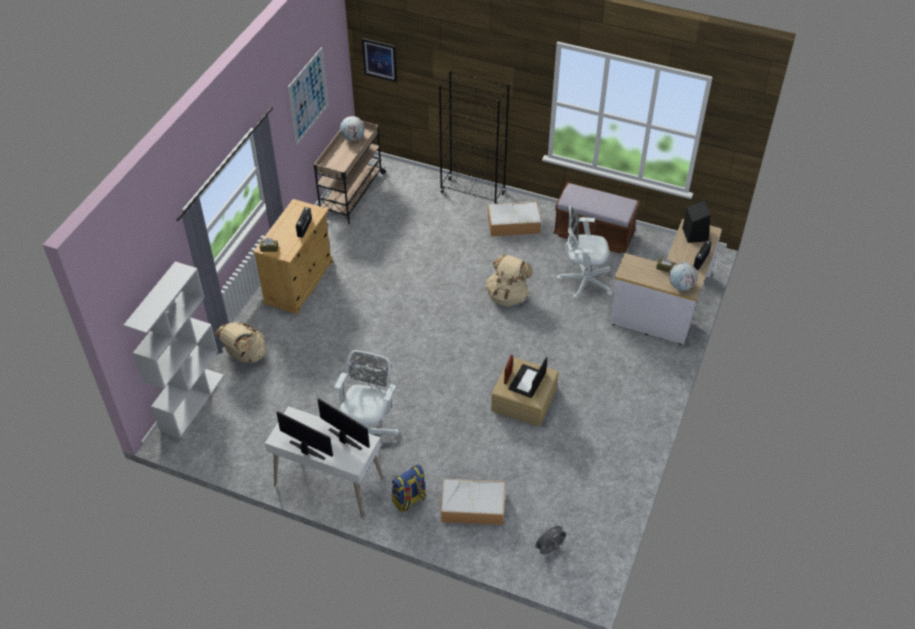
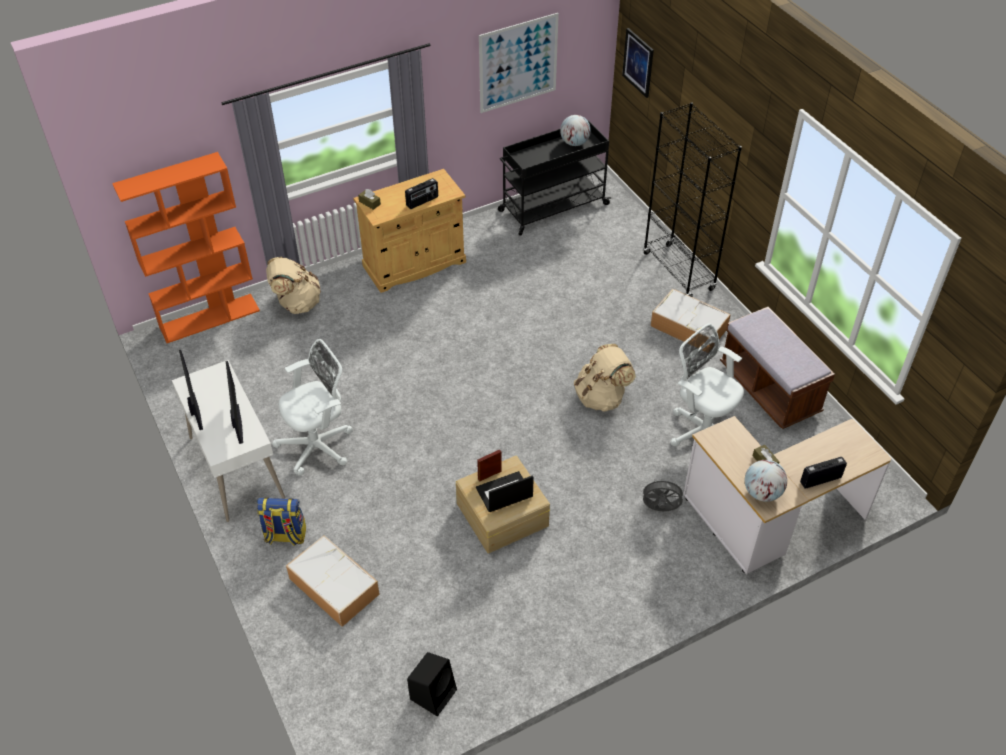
camera: 40 degrees right, 0 degrees up
white bookcase [124,261,224,438] -> orange bookcase [112,152,260,343]
beige cart [314,121,386,224] -> black cart [498,120,611,236]
grey fan [533,523,566,554] -> grey fan moved to [640,478,686,511]
black speaker [682,201,710,243] -> black speaker moved to [407,652,457,716]

